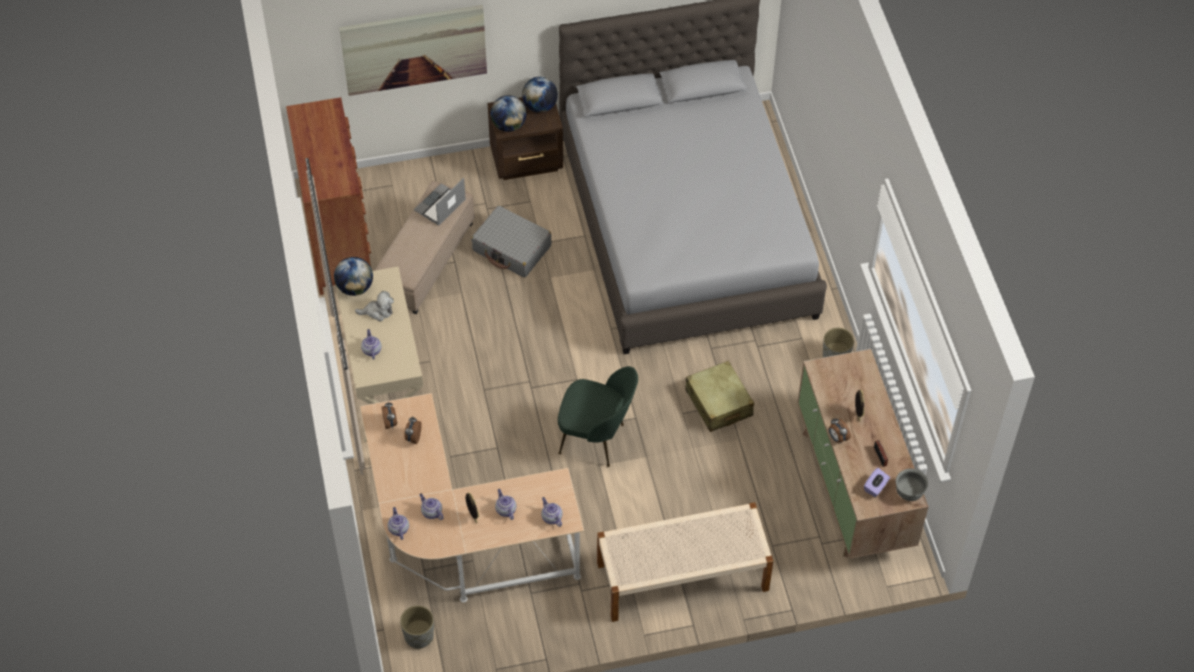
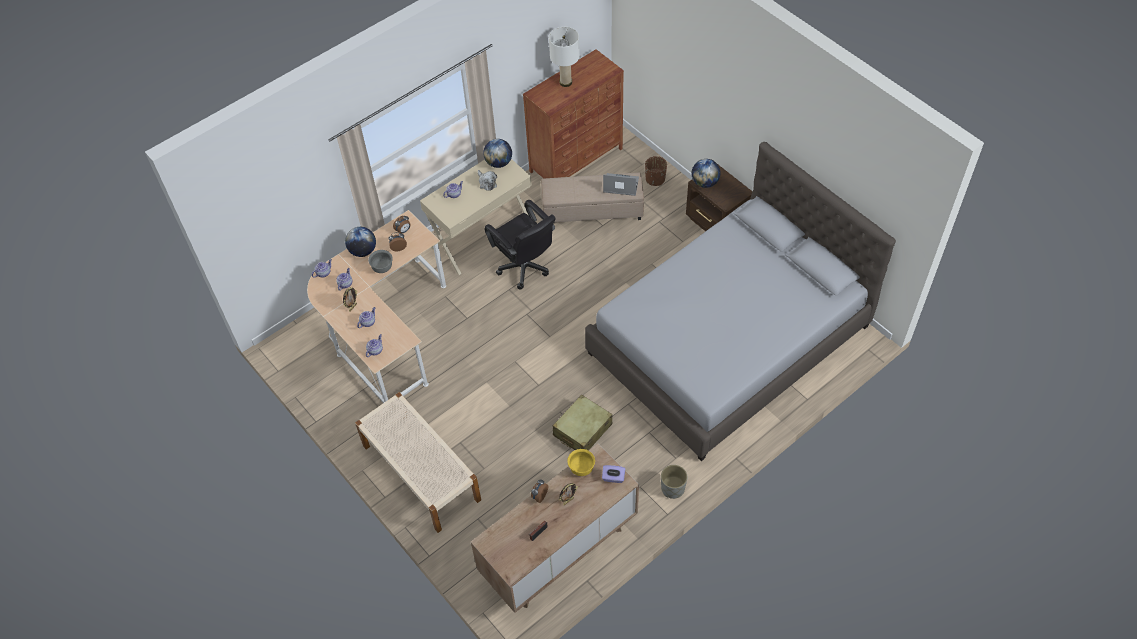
camera: 65 degrees right, 0 degrees up
picture [339,5,487,96] -> none
grey planter [400,605,434,649] -> none
grey suitcase [471,206,552,278] -> none
globe [522,77,558,113] -> globe moved to [345,227,376,257]
green chair [558,366,638,467] -> none
purple tissue box [864,468,890,497] -> purple tissue box moved to [602,465,625,483]
grey bowl [896,469,929,501] -> grey bowl moved to [368,250,393,273]
none -> black office chair [484,200,555,290]
none -> white table lamp [549,27,580,87]
none -> yellow bowl [567,449,595,476]
none -> brown planter [645,156,667,186]

